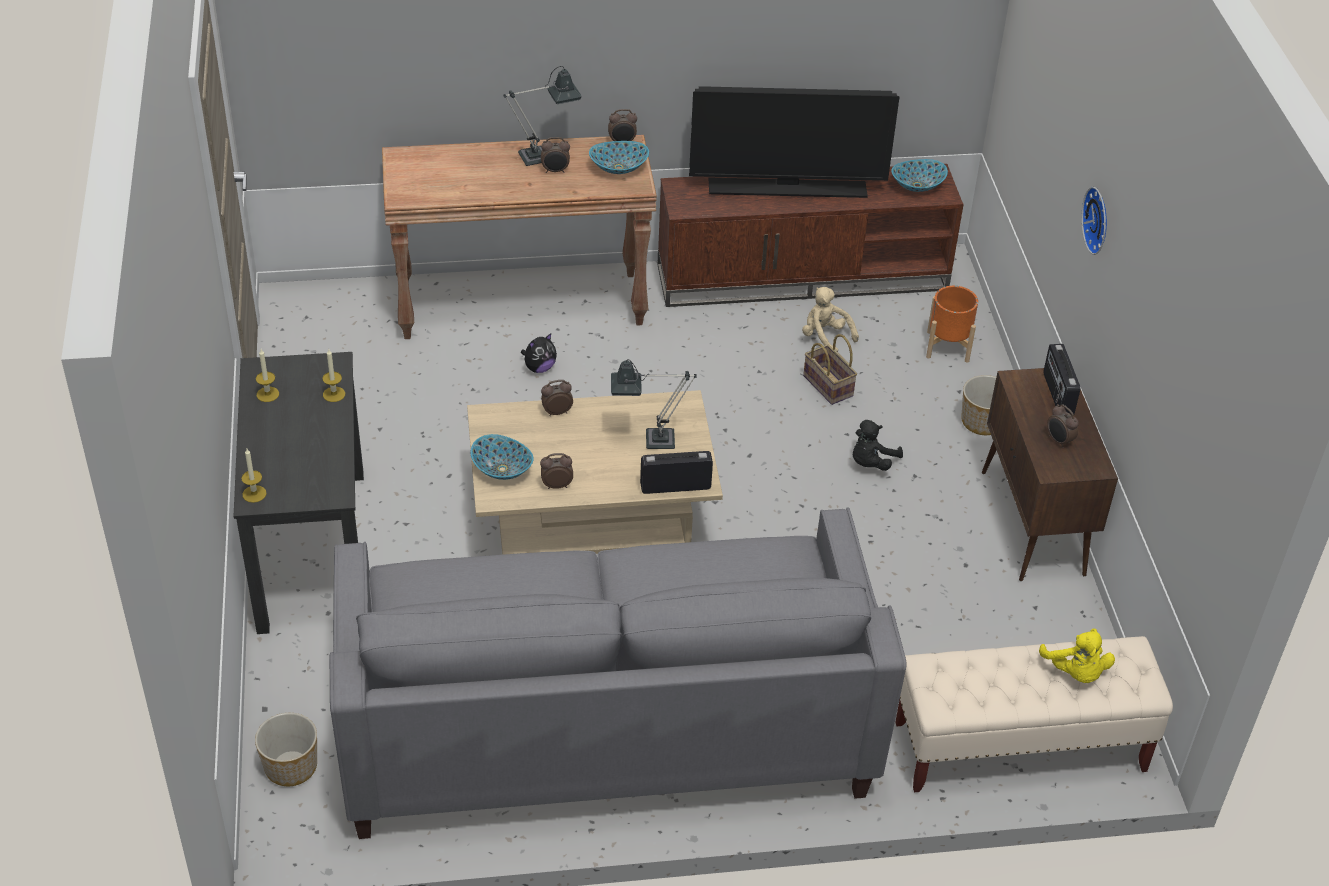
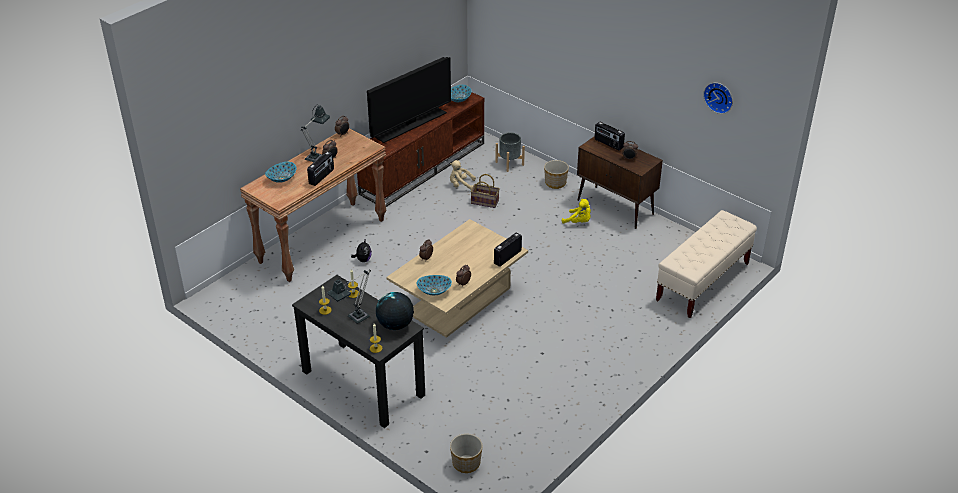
camera: 40 degrees left, 5 degrees down
grey sofa [330,507,907,839] -> none
bowl [589,141,649,174] -> bowl moved to [265,162,297,183]
table lamp [611,359,697,449] -> table lamp moved to [327,270,371,324]
black plush toy [853,420,903,471] -> none
orange planter [926,286,978,363] -> grey planter [495,133,525,172]
yellow plush toy [1039,628,1115,683] -> yellow plush toy moved to [562,199,591,224]
wall clock [1081,187,1107,255] -> wall clock moved to [703,83,733,114]
none -> radio [307,152,334,186]
none -> globe [376,292,414,330]

